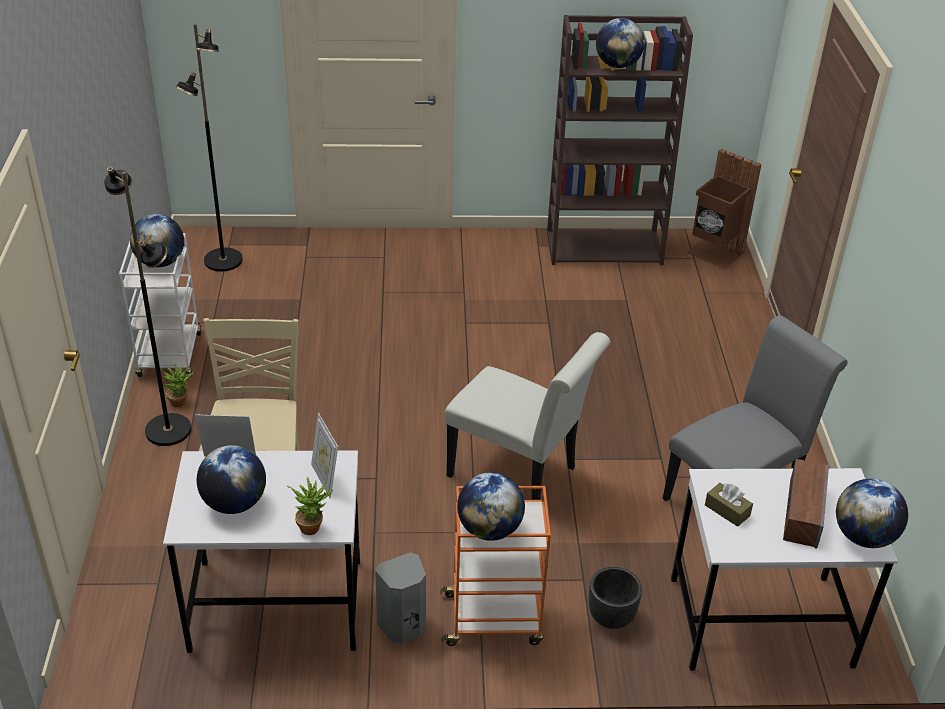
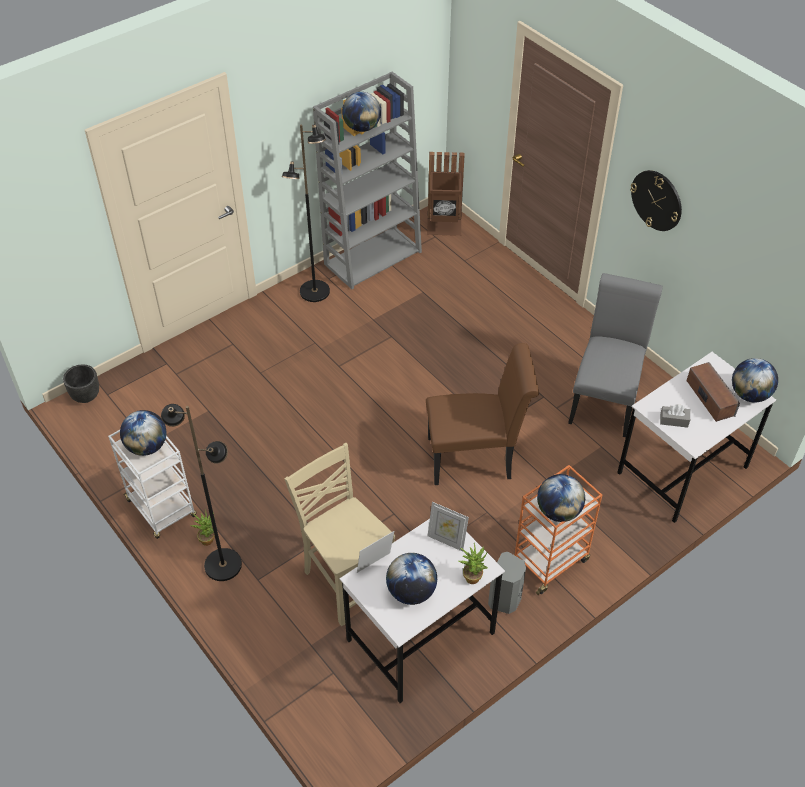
camera: 35 degrees left, 10 degrees up
black floor lamp [176,24,243,272] -> black floor lamp moved to [282,124,330,302]
white chair [444,332,610,500] -> brown chair [426,343,539,485]
brown bookcase [547,15,693,265] -> grey bookcase [313,72,422,289]
black planter [589,567,642,629] -> black planter moved to [63,364,99,403]
brown tissue box [705,483,753,527] -> grey tissue box [660,404,690,428]
none -> wall clock [630,170,682,231]

